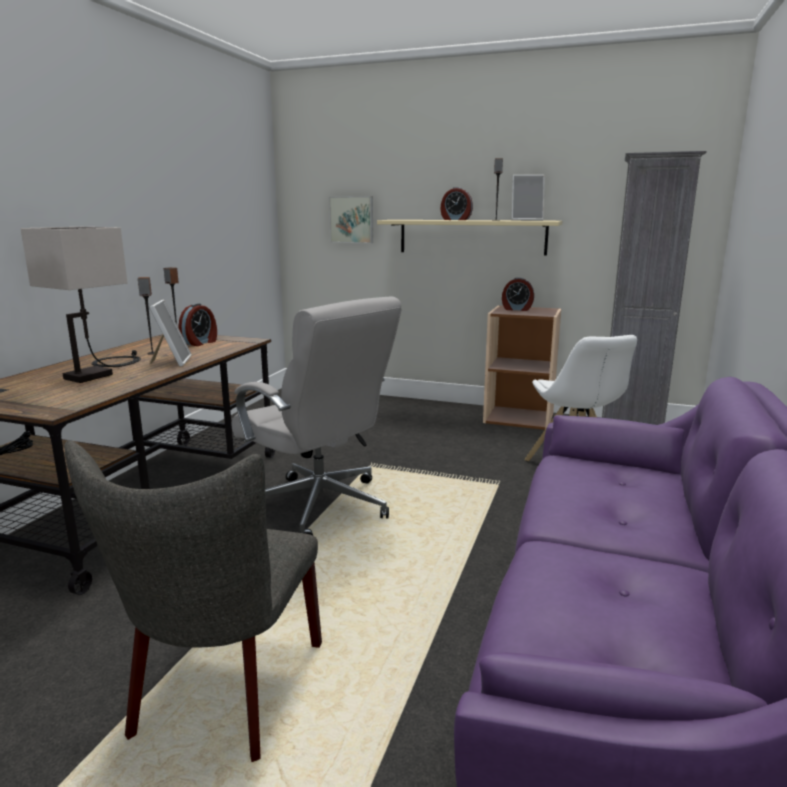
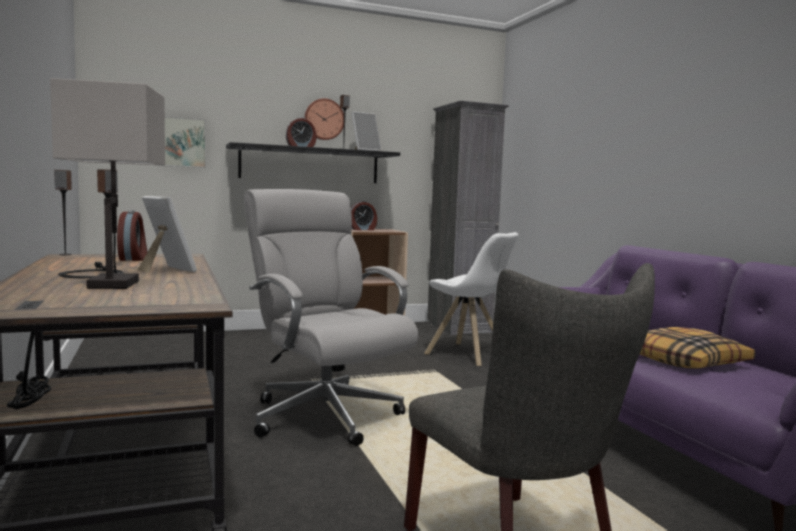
camera: 40 degrees left, 10 degrees down
grey office chair [231,296,402,535] -> grey office chair turned 135 degrees counterclockwise [244,189,418,446]
beige shelf [377,220,562,256] -> black shelf [226,142,400,183]
none -> wall clock [304,98,344,140]
none -> pillow [640,327,756,369]

